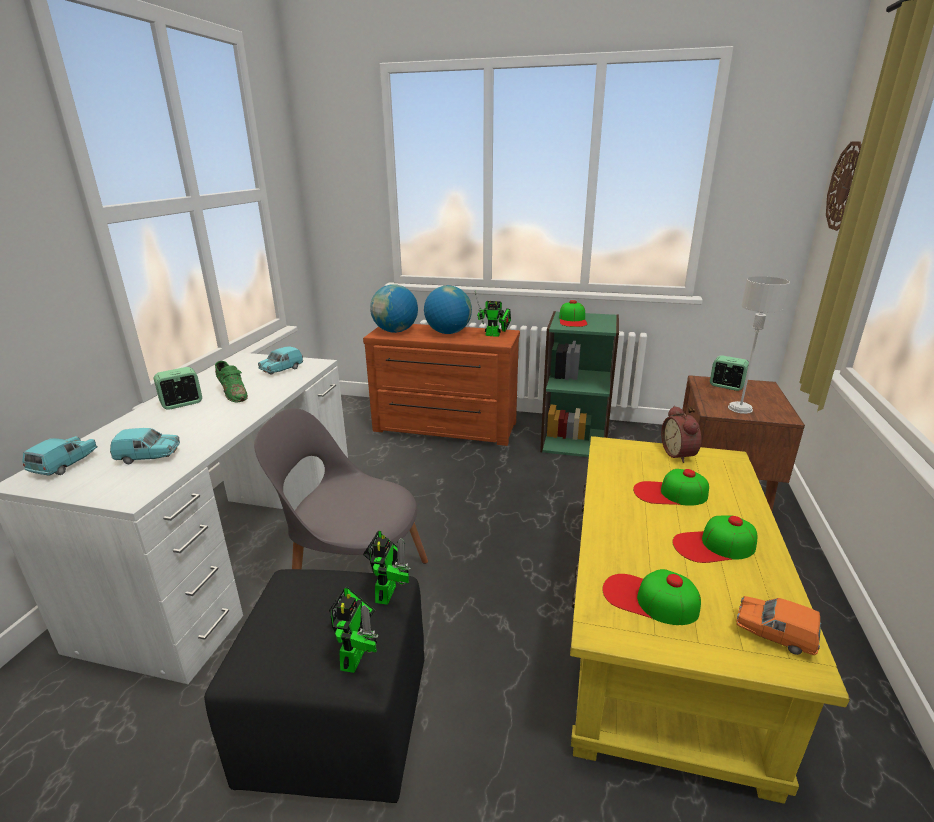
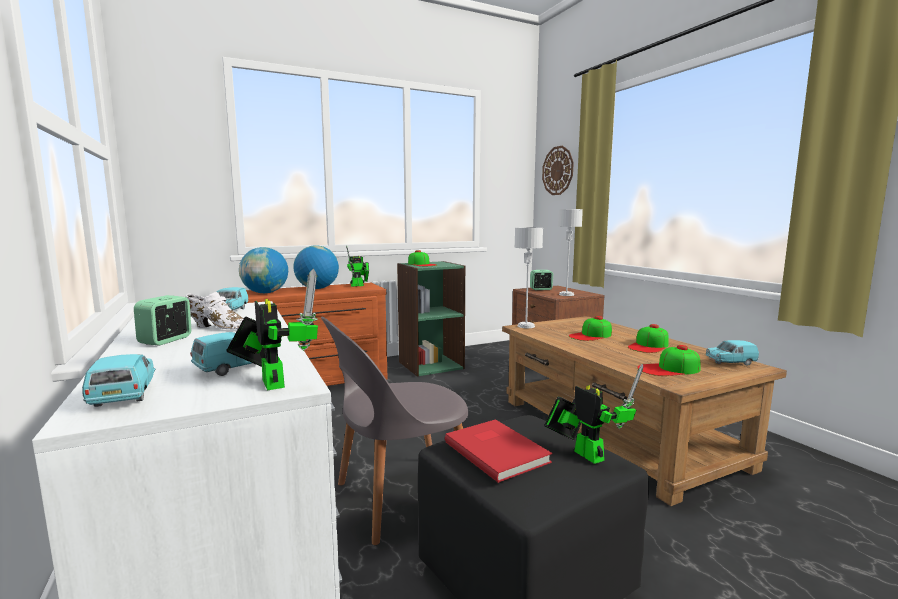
camera: 40 degrees left, 15 degrees down
green shoe [215,361,248,403] -> white shoe [186,292,244,329]
toy robot [363,531,411,605] -> toy robot moved to [226,269,318,391]
yellow coffee table [570,436,850,804] -> brown coffee table [502,316,787,506]
alarm clock [661,406,701,463] -> none
orange toy car [736,596,821,655] -> turquoise toy car [705,340,759,366]
none -> red book [445,419,552,483]
none -> grey table lamp [514,227,543,328]

